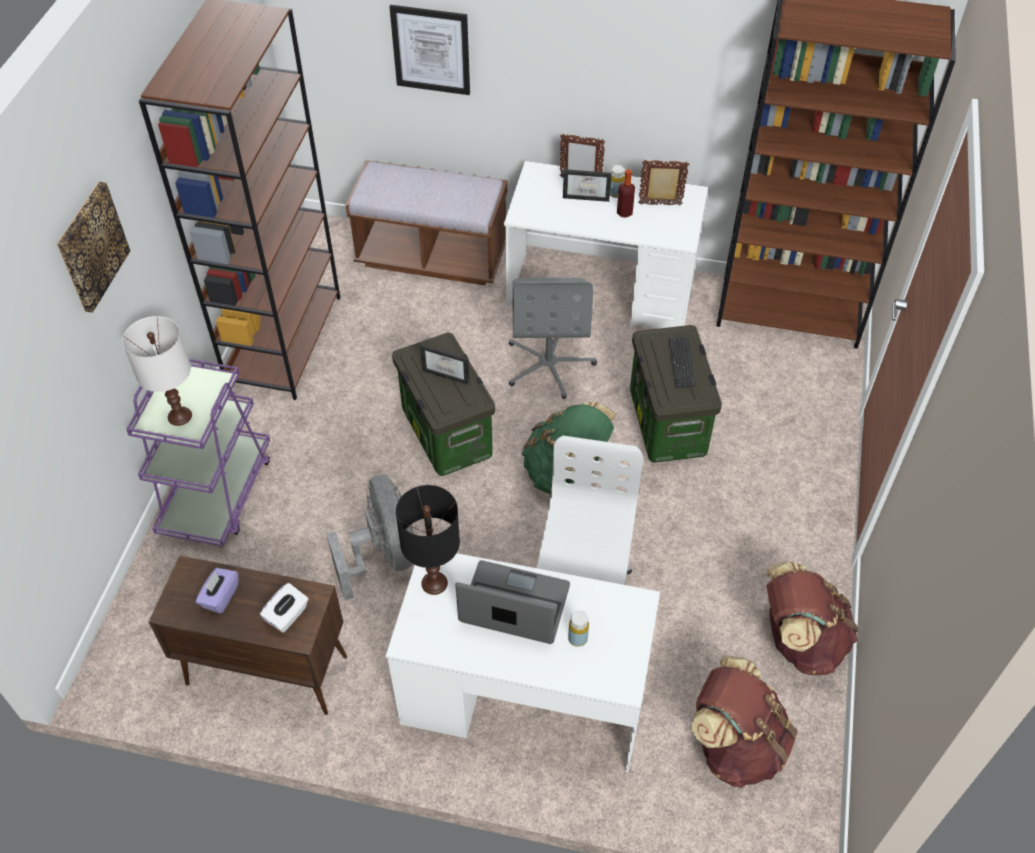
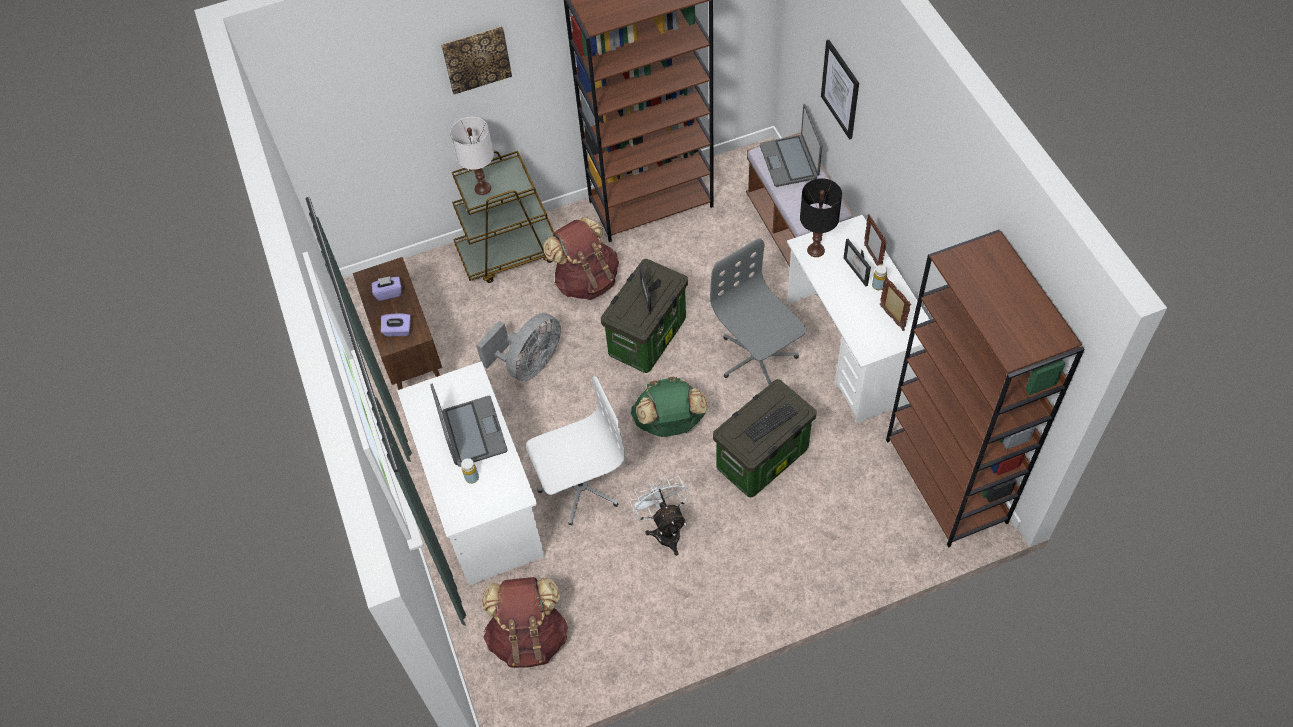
camera: 60 degrees right, 5 degrees up
purple cart [126,359,270,547] -> brown cart [452,151,555,283]
white tissue box [260,583,308,633] -> purple tissue box [381,314,411,337]
black table lamp [396,485,460,595] -> black table lamp moved to [800,178,842,257]
grey office chair [509,278,597,399] -> grey office chair turned 90 degrees clockwise [710,238,806,385]
bottle [617,169,635,218] -> none
brown backpack [766,562,858,675] -> brown backpack moved to [543,217,619,300]
none -> white fan [630,476,689,556]
none -> laptop [760,104,822,187]

